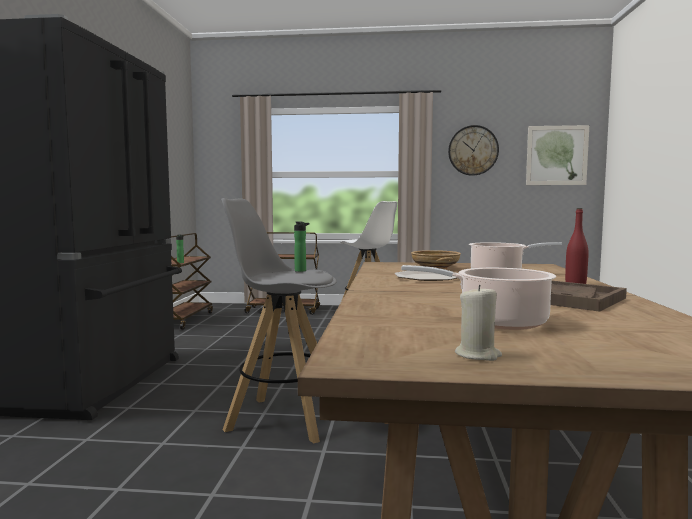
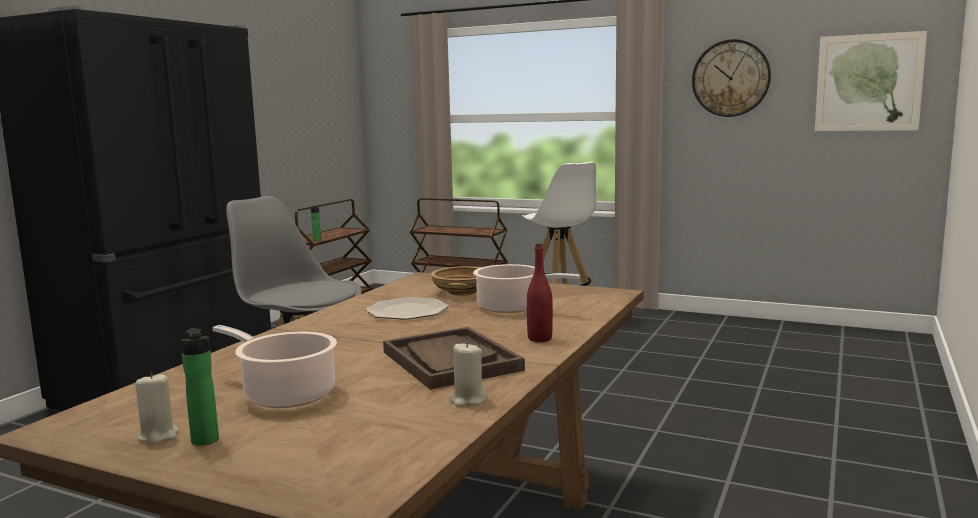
camera: 20 degrees right, 5 degrees up
bottle [294,221,310,272] -> bottle moved to [180,328,219,446]
none -> beige candle [450,342,487,407]

